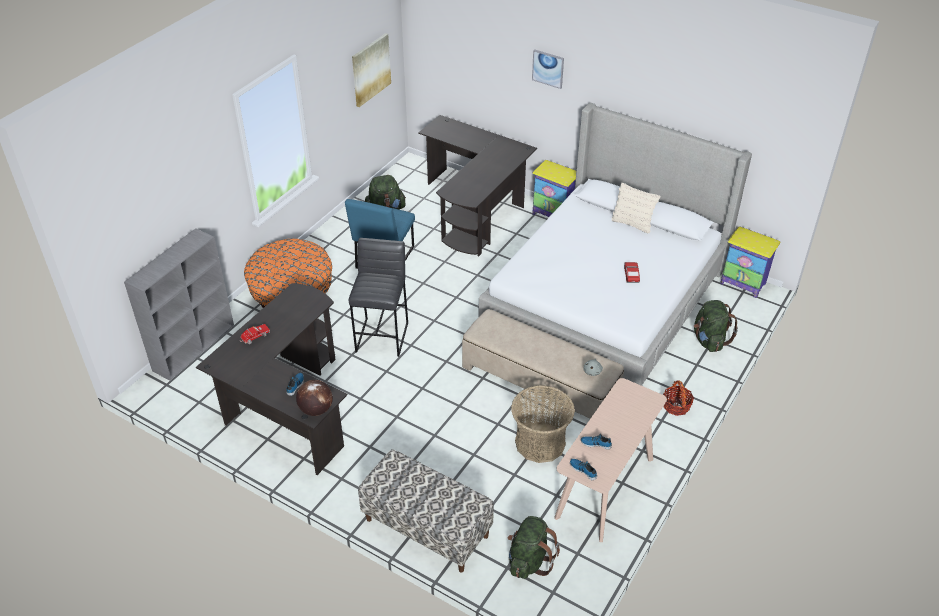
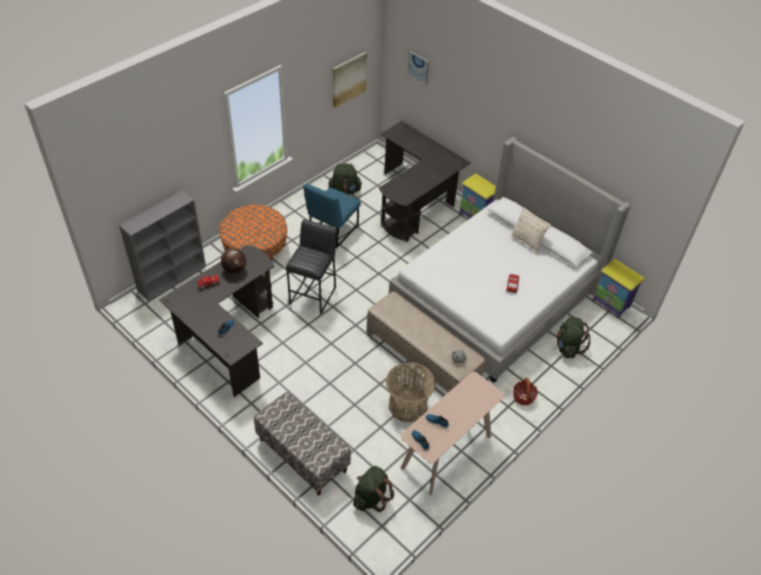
camera: 10 degrees right, 5 degrees up
globe [296,380,333,416] -> globe moved to [221,248,246,274]
picture [532,49,564,89] -> picture moved to [407,51,430,85]

